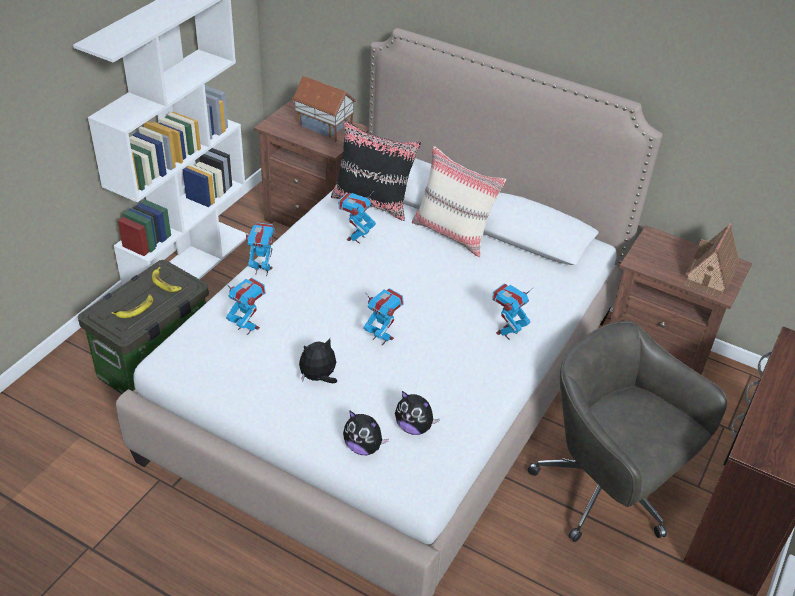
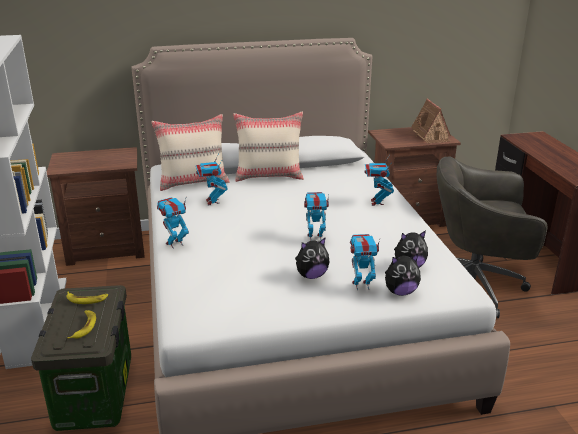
camera: 40 degrees left, 15 degrees down
toy robot [225,278,266,335] -> toy robot moved to [350,234,380,290]
toy house [292,76,357,142] -> none
plush toy [299,338,337,383] -> plush toy turned 135 degrees counterclockwise [295,238,330,279]
black pillow [331,120,421,221] -> beige pillow [151,114,230,191]

